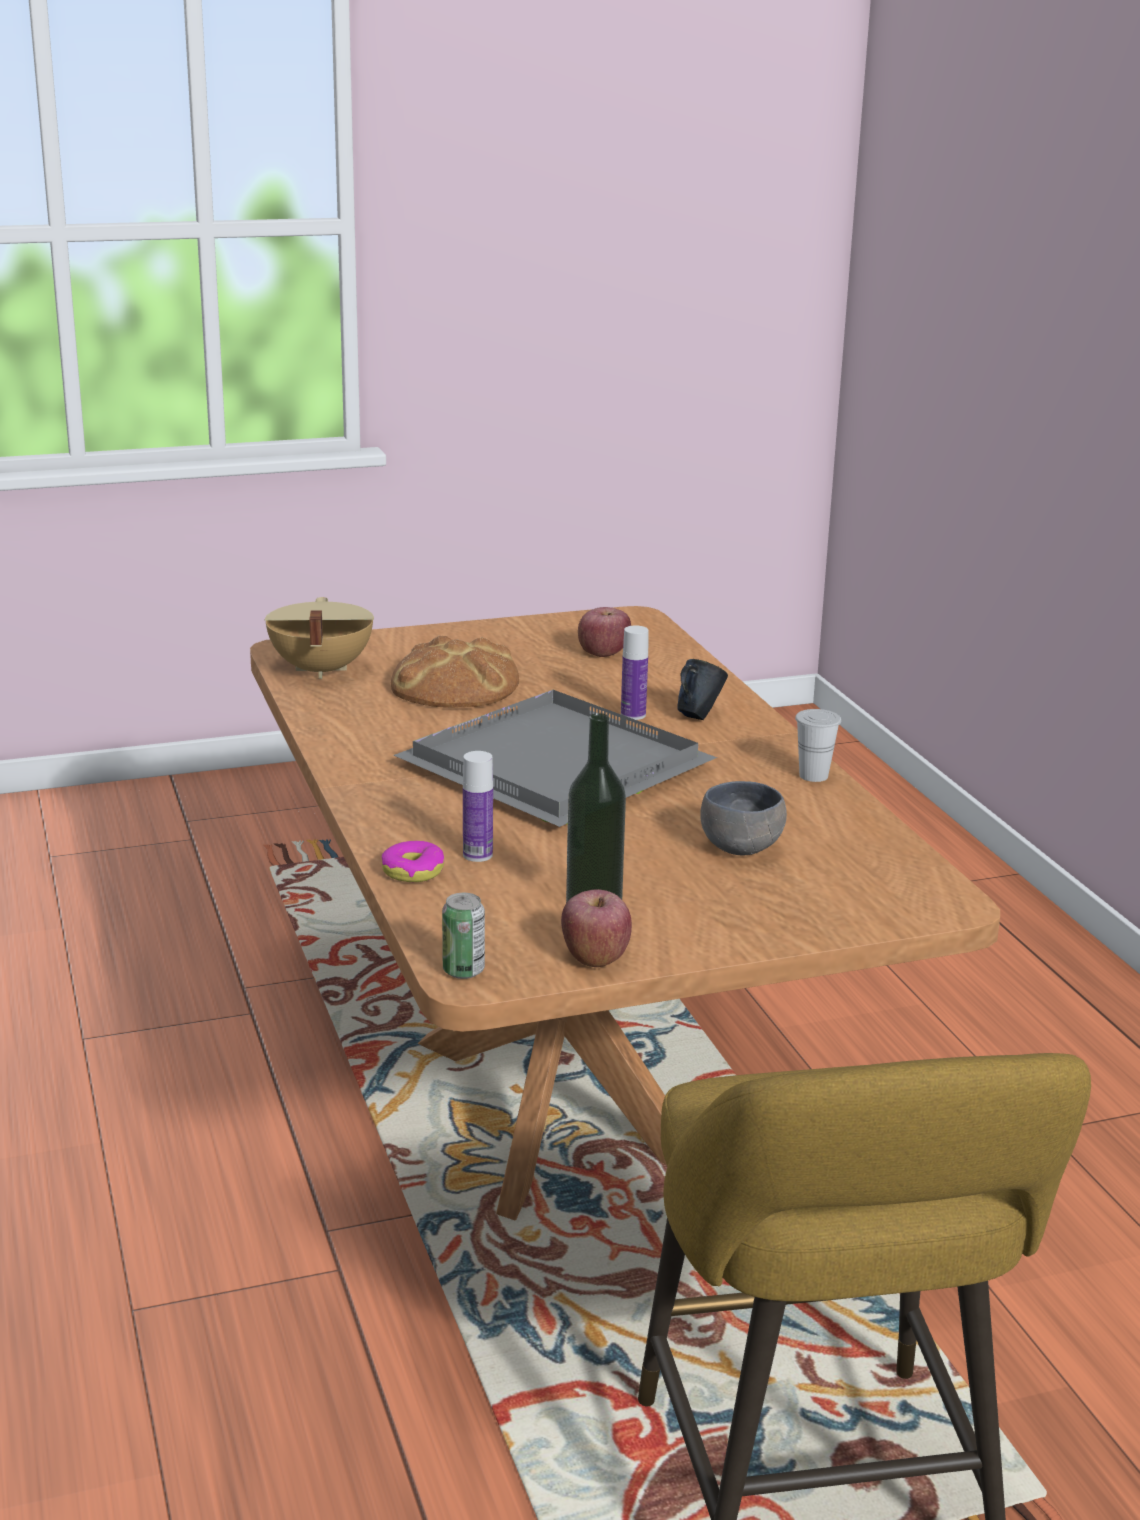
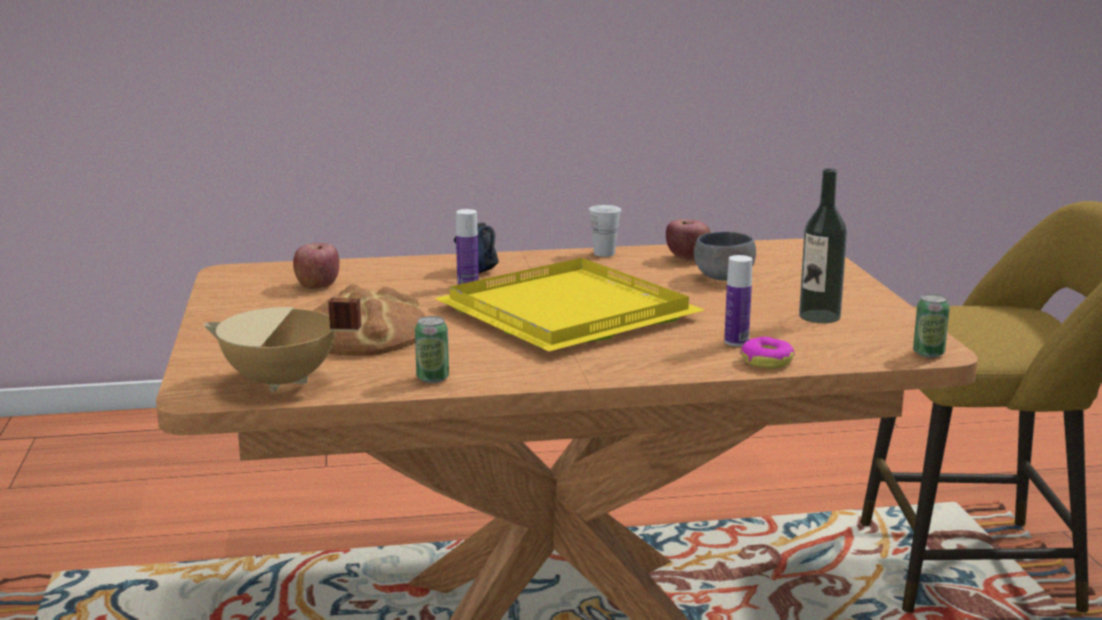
camera: 80 degrees left, 5 degrees down
grey tray [393,690,717,827] -> yellow tray [434,258,704,351]
apple [561,889,632,967] -> apple moved to [666,219,711,261]
none -> can [415,316,449,383]

